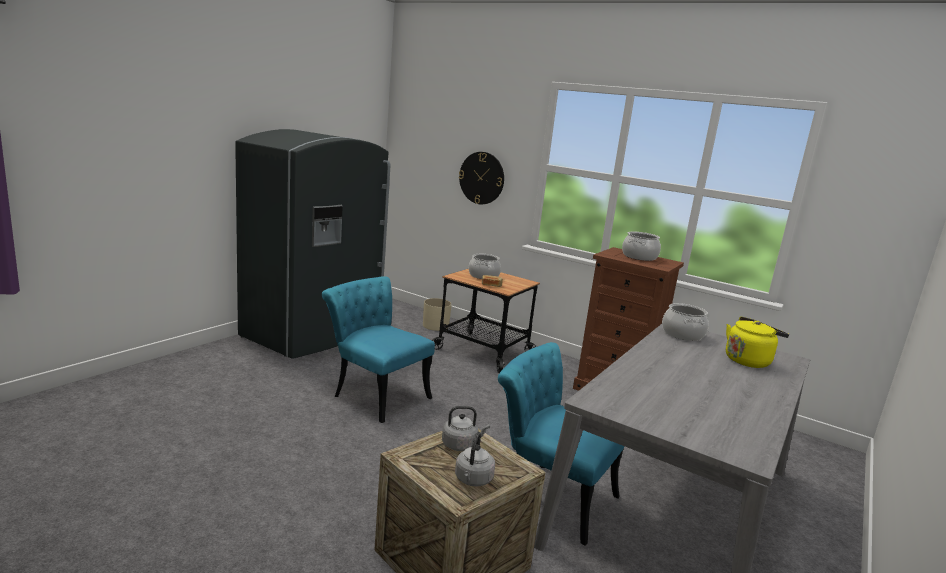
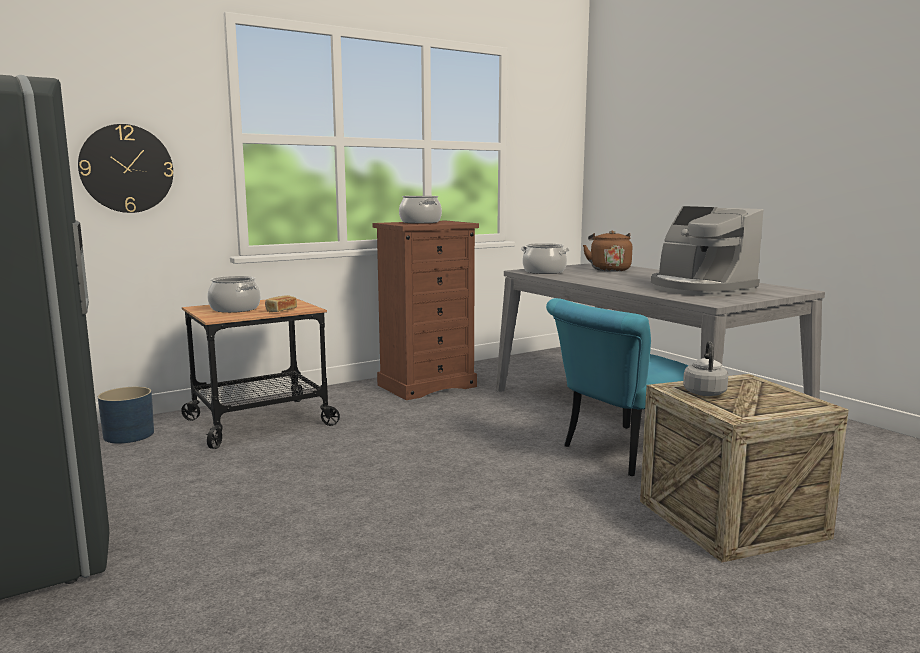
camera: 65 degrees left, 5 degrees down
turquoise chair [322,276,435,423] -> none
beige planter [423,298,452,331] -> blue planter [98,387,154,443]
grey kettle [455,432,495,487] -> none
yellow kettle [726,317,789,368] -> brown kettle [583,230,632,272]
none -> coffee machine [651,206,763,296]

